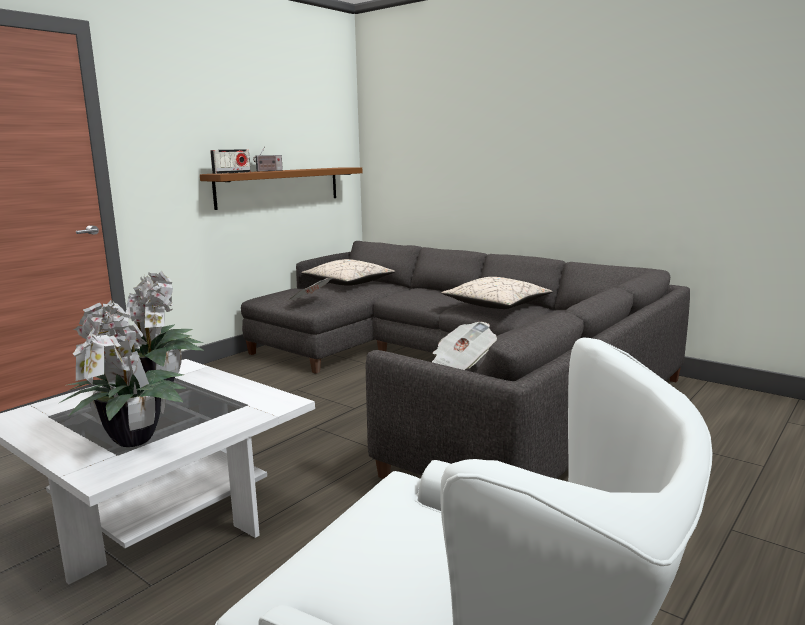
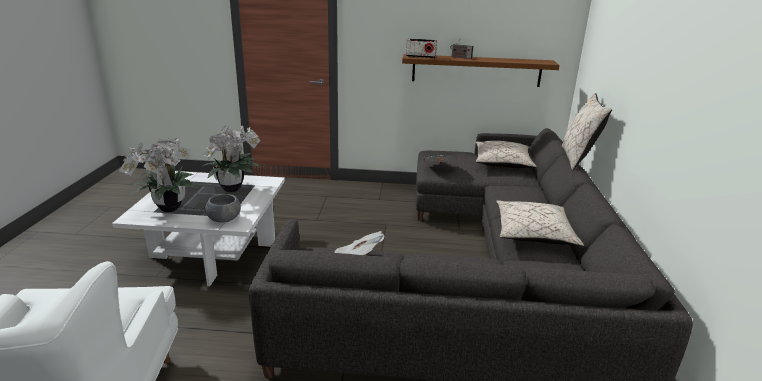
camera: 55 degrees right, 10 degrees up
none -> grey bowl [205,194,241,223]
none -> beige pillow [562,93,612,170]

